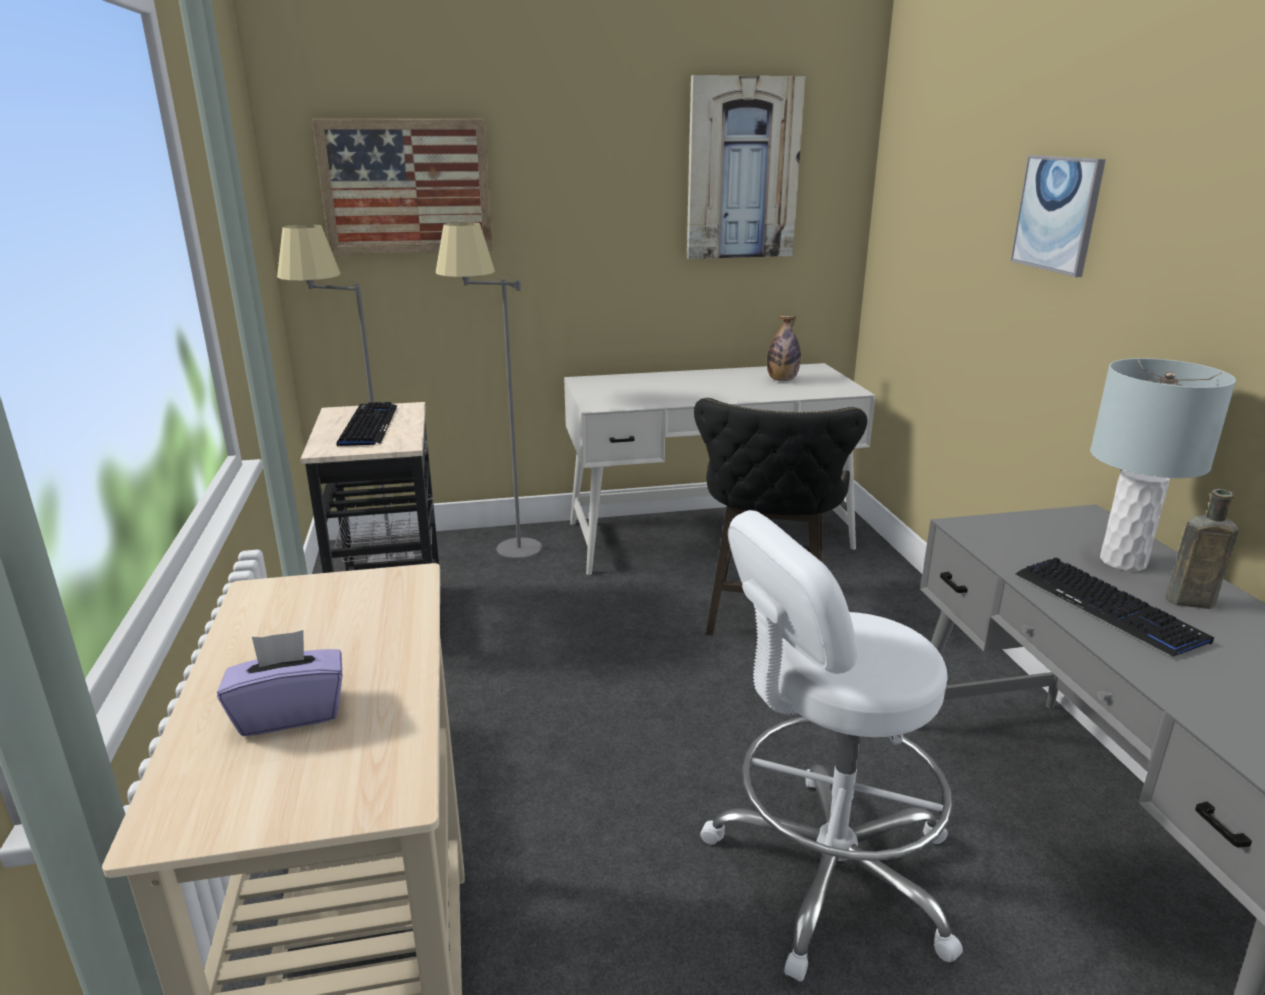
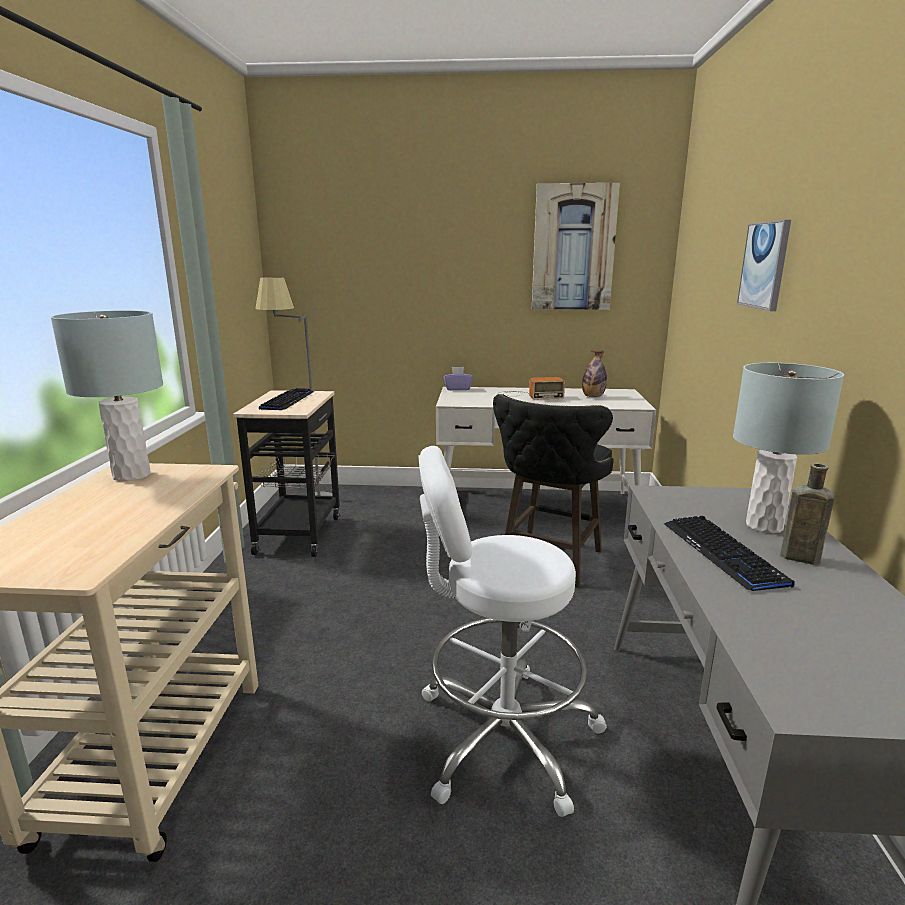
camera: 15 degrees right, 5 degrees down
purple tissue box [217,630,342,736] -> purple tissue box moved to [444,367,473,390]
picture [312,119,493,255] -> none
grey floor lamp [435,222,542,559] -> none
none -> grey table lamp [51,310,163,481]
none -> radio [497,377,565,400]

